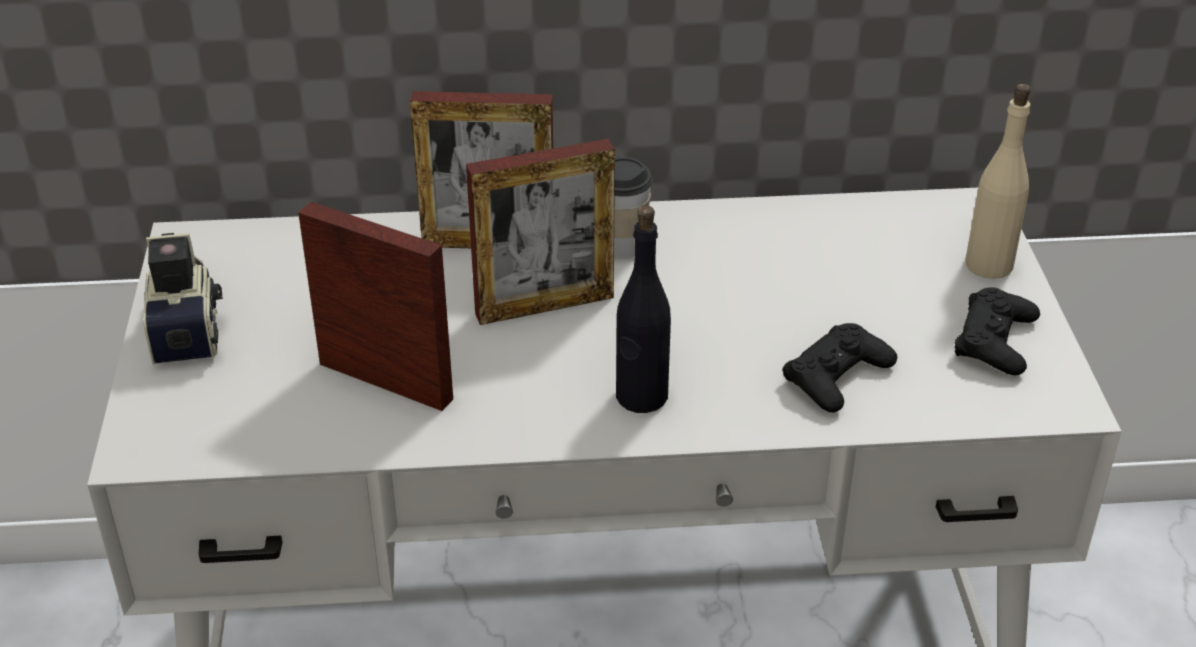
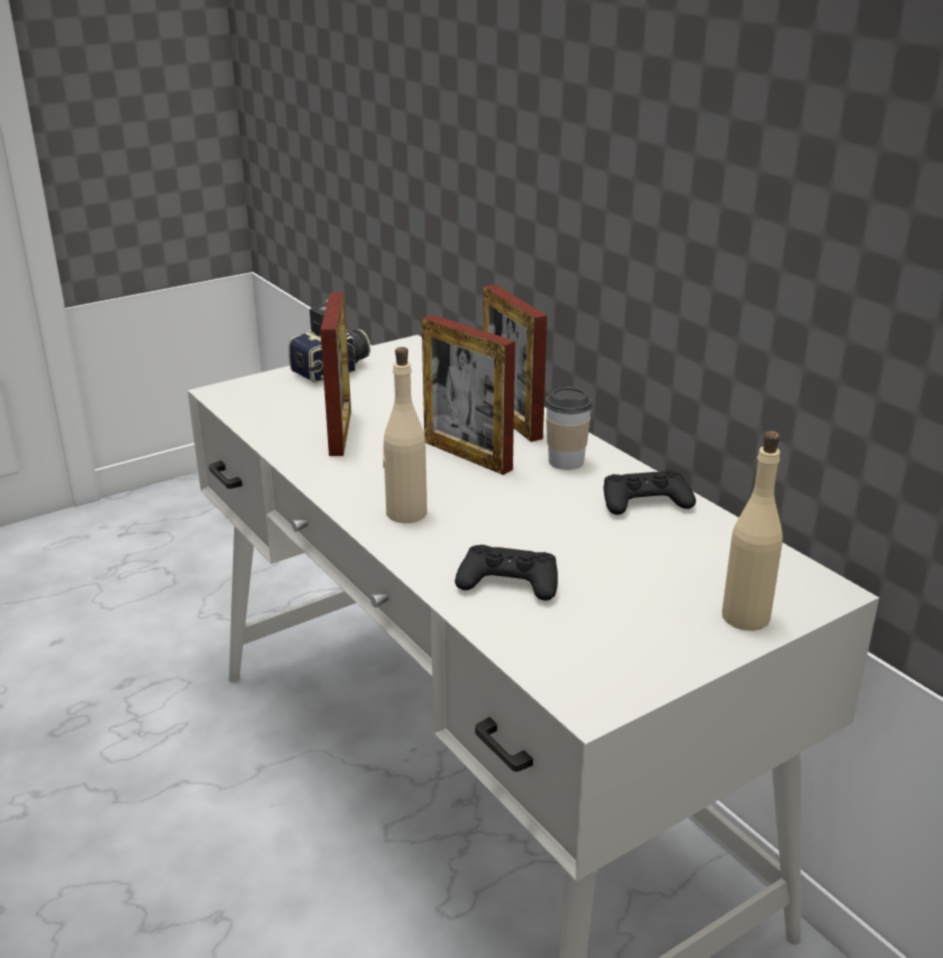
camera: 60 degrees right, 10 degrees down
black bottle [616,206,671,413] -> beige bottle [382,347,427,523]
black game controller [955,287,1040,375] -> black game controller moved to [604,470,696,515]

